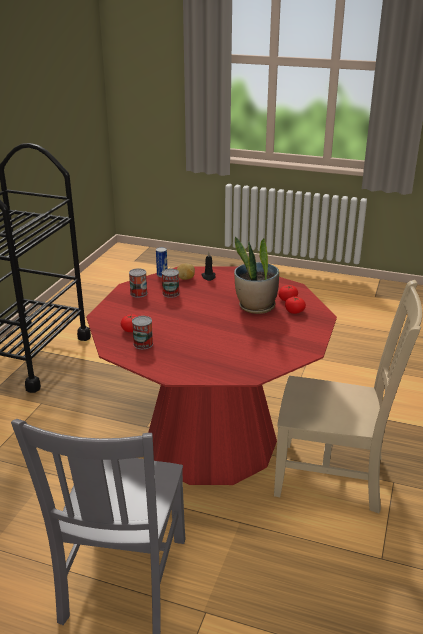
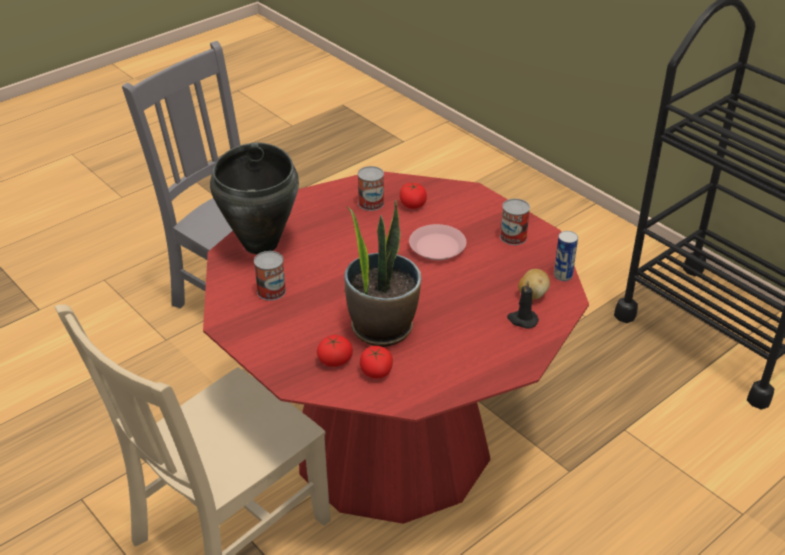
camera: 120 degrees right, 10 degrees up
can [162,269,180,298] -> can moved to [254,251,286,301]
none -> black cooking pot [210,142,299,254]
none -> pink plate [409,224,466,260]

